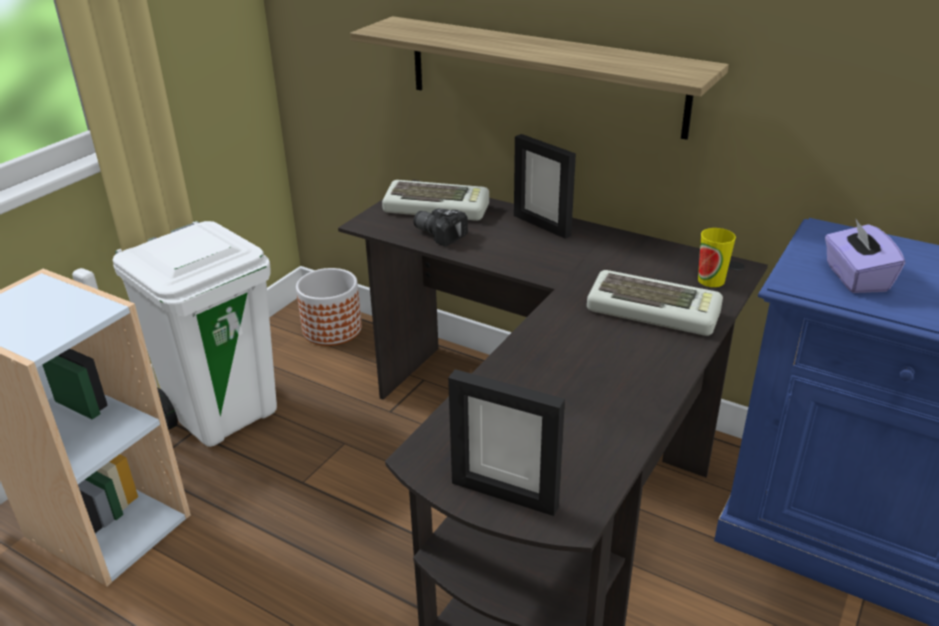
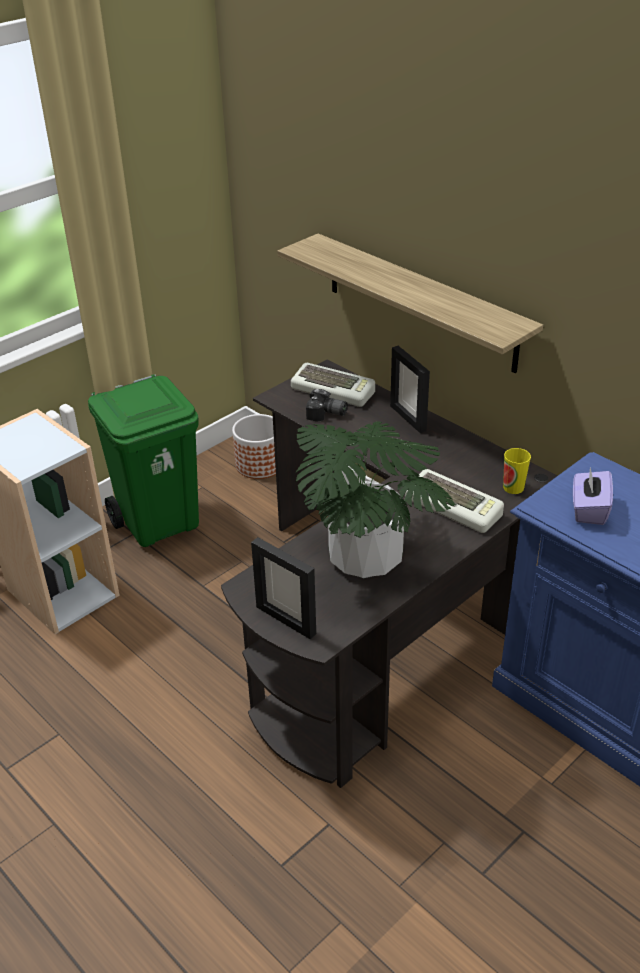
camera: 15 degrees right, 5 degrees up
white trash can [113,221,277,447] -> green trash can [88,374,199,547]
camera [413,209,468,247] -> camera turned 150 degrees clockwise [306,389,348,421]
none -> potted plant [296,421,456,578]

